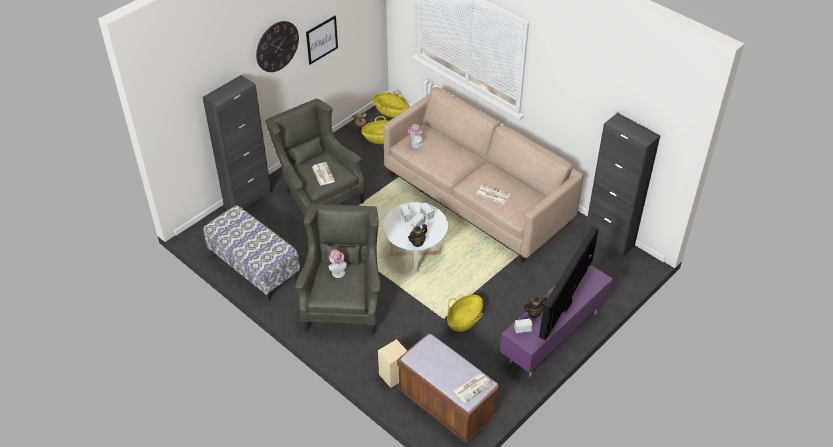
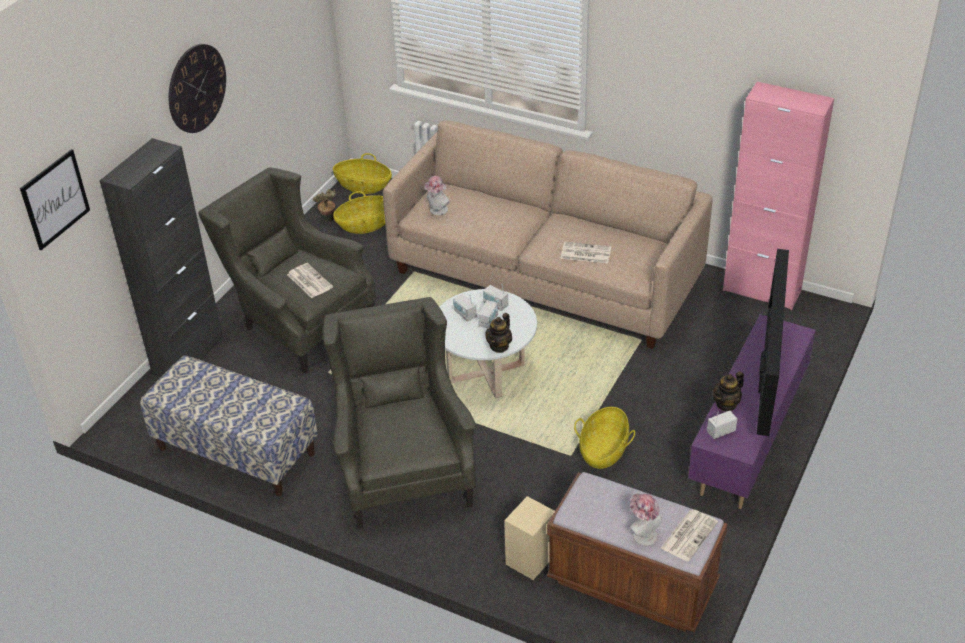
camera: 15 degrees left, 5 degrees down
picture [306,16,338,65] -> picture moved to [20,149,90,250]
hat [329,249,347,278] -> hat moved to [630,493,662,546]
black cabinet [585,113,660,258] -> pink cabinet [723,82,834,310]

